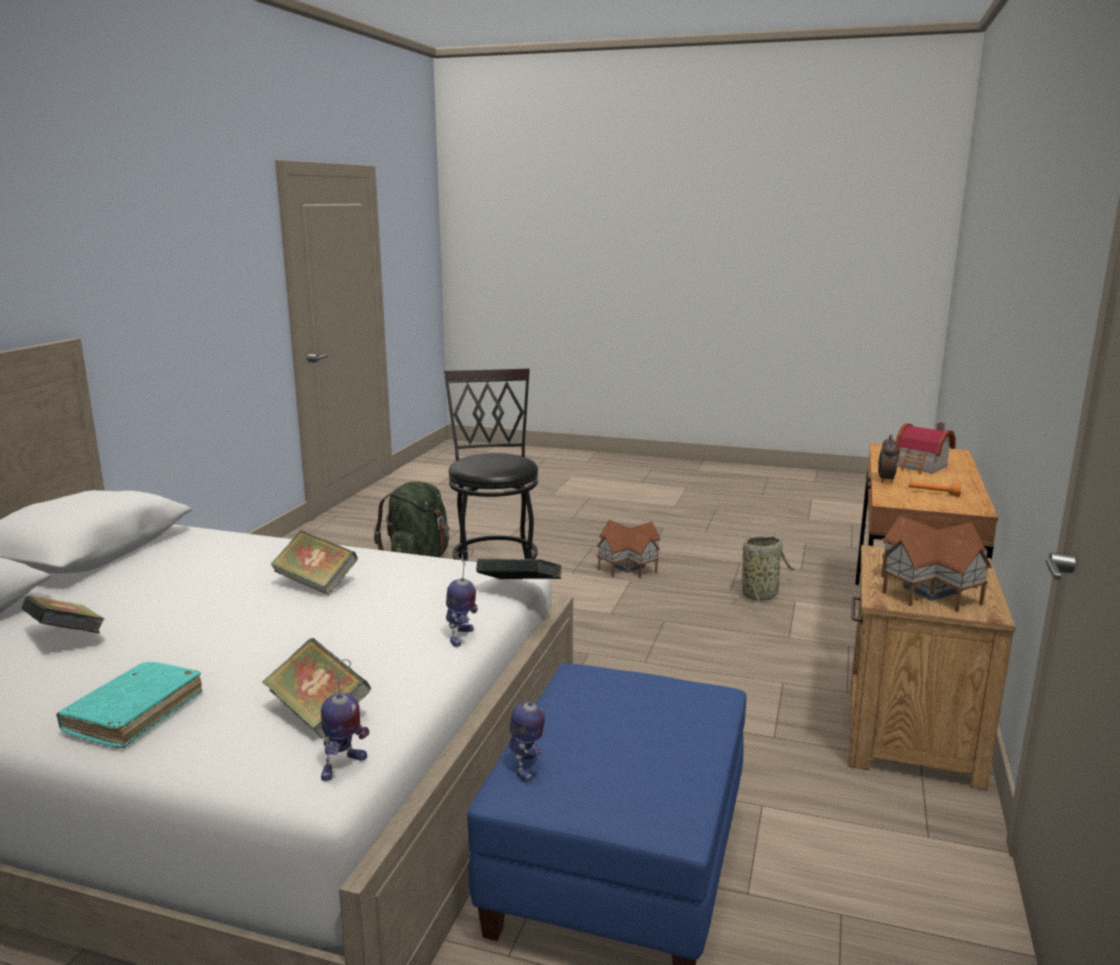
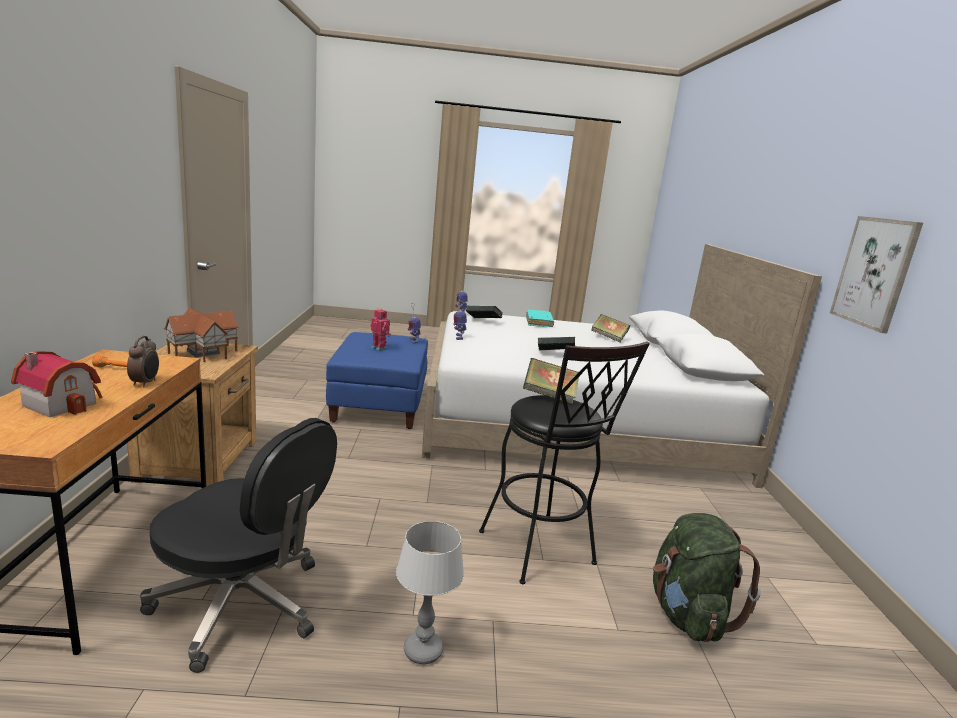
camera: 160 degrees right, 0 degrees up
book [476,559,562,579] -> book moved to [523,358,579,404]
toy house [596,520,661,579] -> table lamp [396,521,464,664]
basket [733,536,794,603] -> black office chair [140,418,337,673]
none -> toy robot [370,308,391,351]
none -> picture [830,216,923,334]

